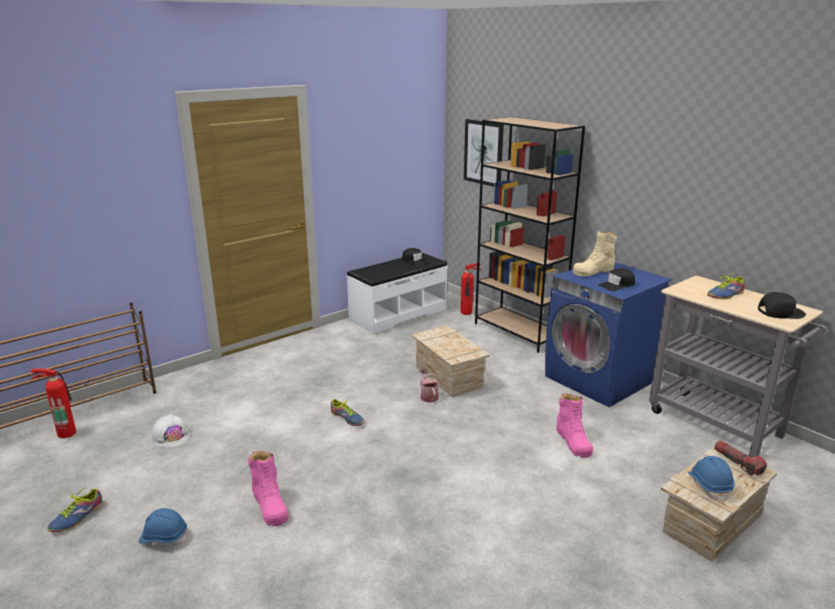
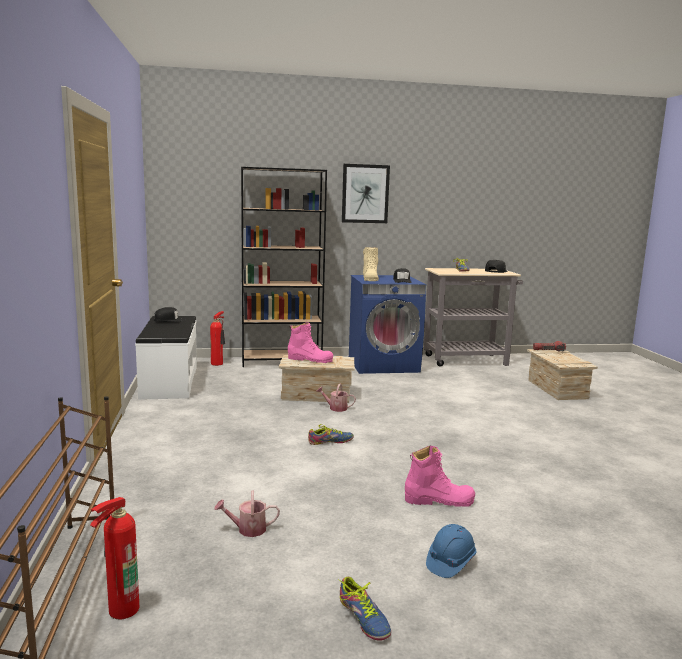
camera: 60 degrees left, 10 degrees down
white hard hat [152,414,191,448] -> watering can [214,490,280,537]
picture [464,119,504,187] -> picture moved to [342,164,390,223]
pink boot [557,393,593,458] -> pink boot moved to [288,322,333,363]
blue hard hat [688,456,735,502] -> none

